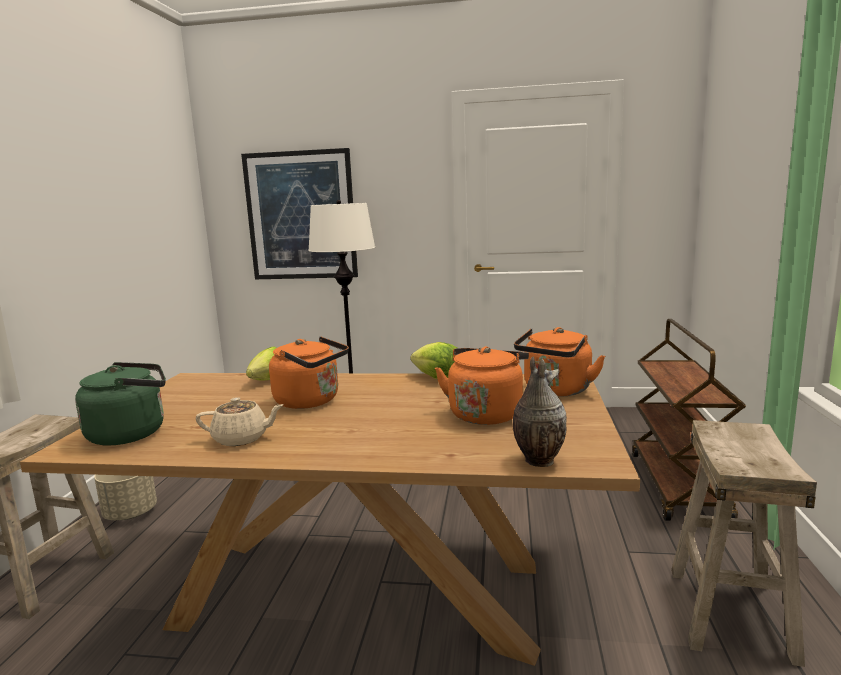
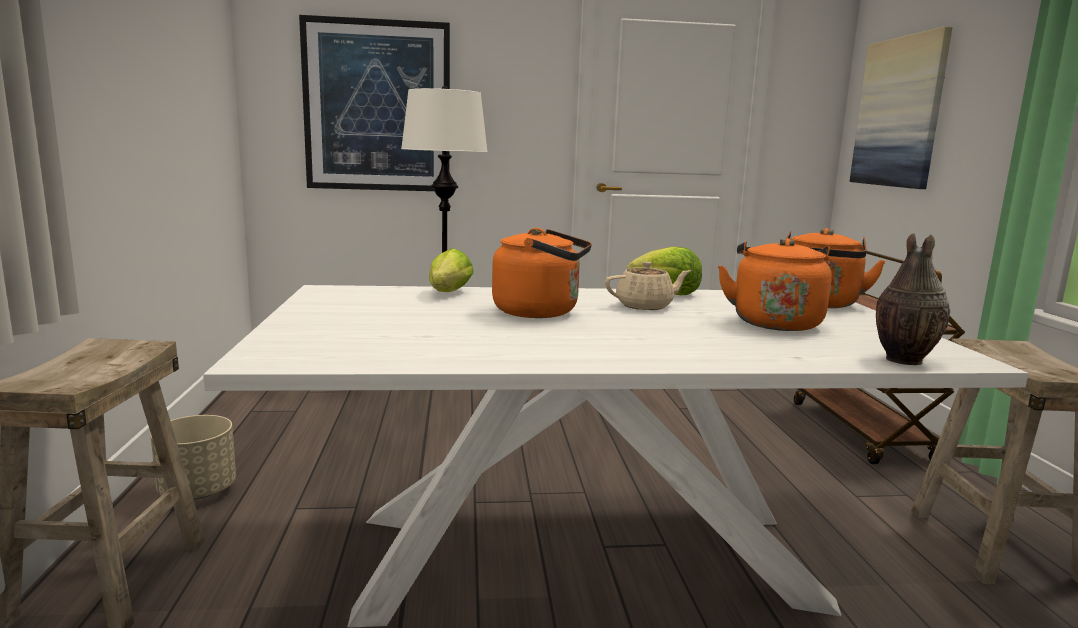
camera: 15 degrees left, 0 degrees up
brown dining table [20,373,640,666] -> white dining table [203,285,1028,628]
green kettle [75,362,166,446] -> none
beige teapot [196,397,284,446] -> beige teapot moved to [605,262,691,310]
none -> picture [850,26,952,189]

